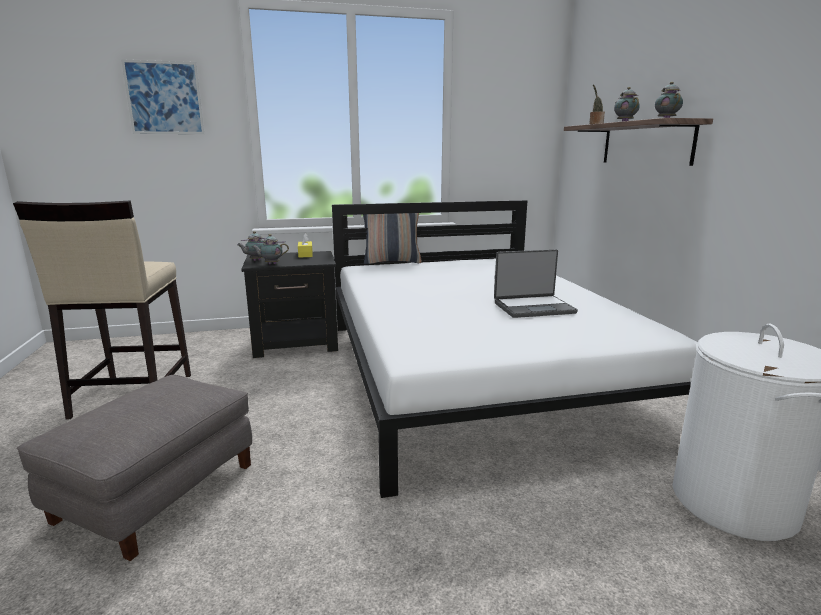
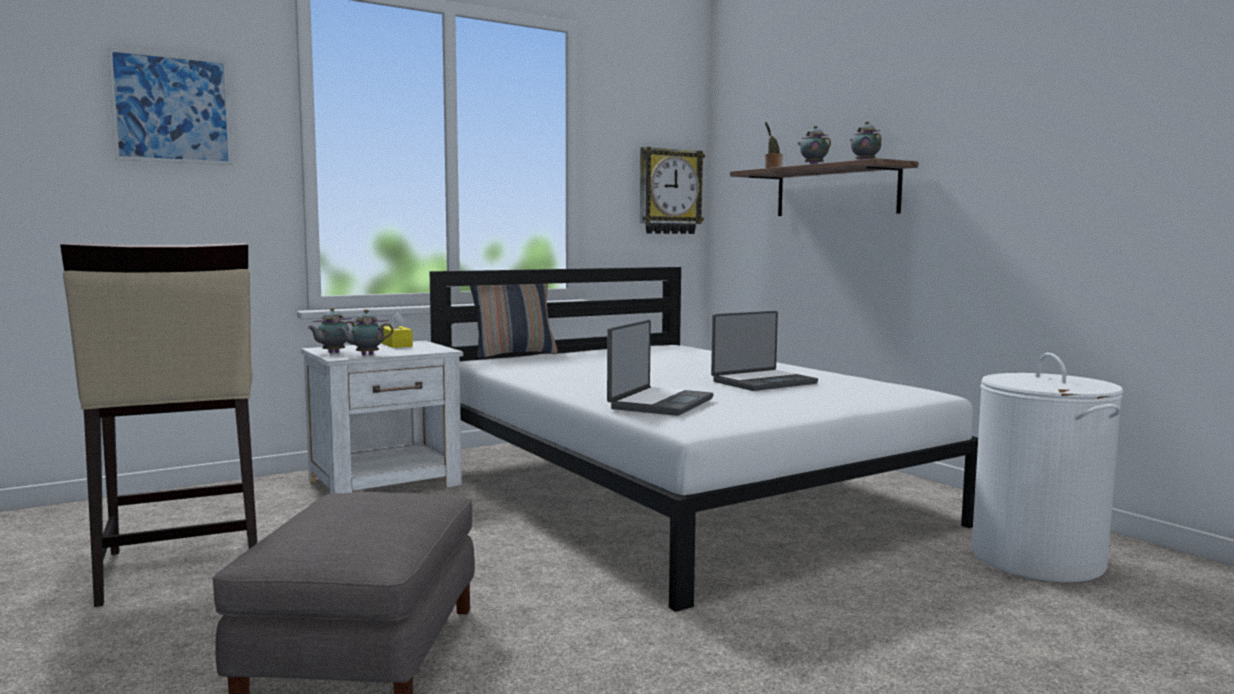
camera: 20 degrees left, 10 degrees down
black nightstand [241,251,338,358] -> white nightstand [301,341,463,494]
none -> laptop [607,320,714,416]
none -> wall clock [640,147,705,234]

